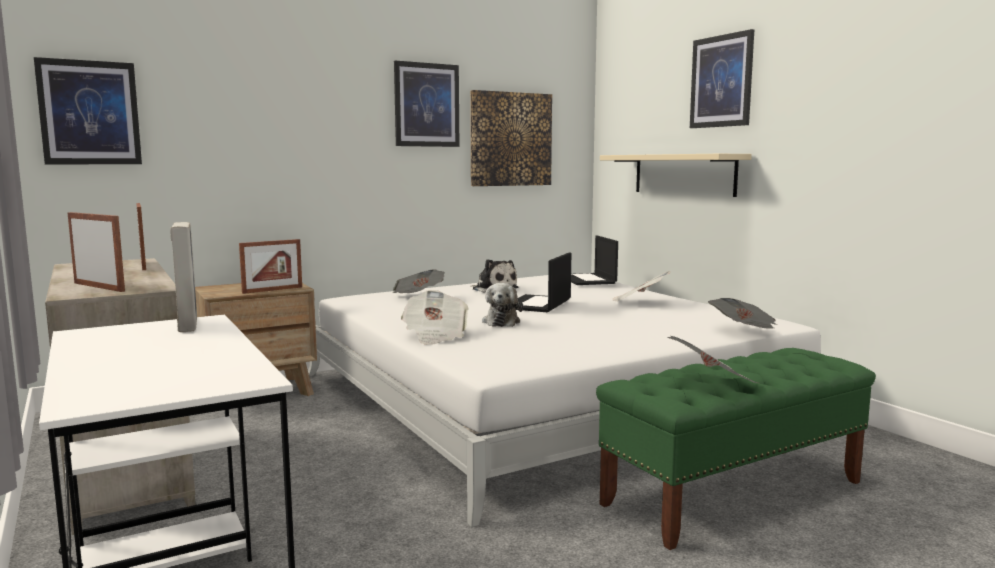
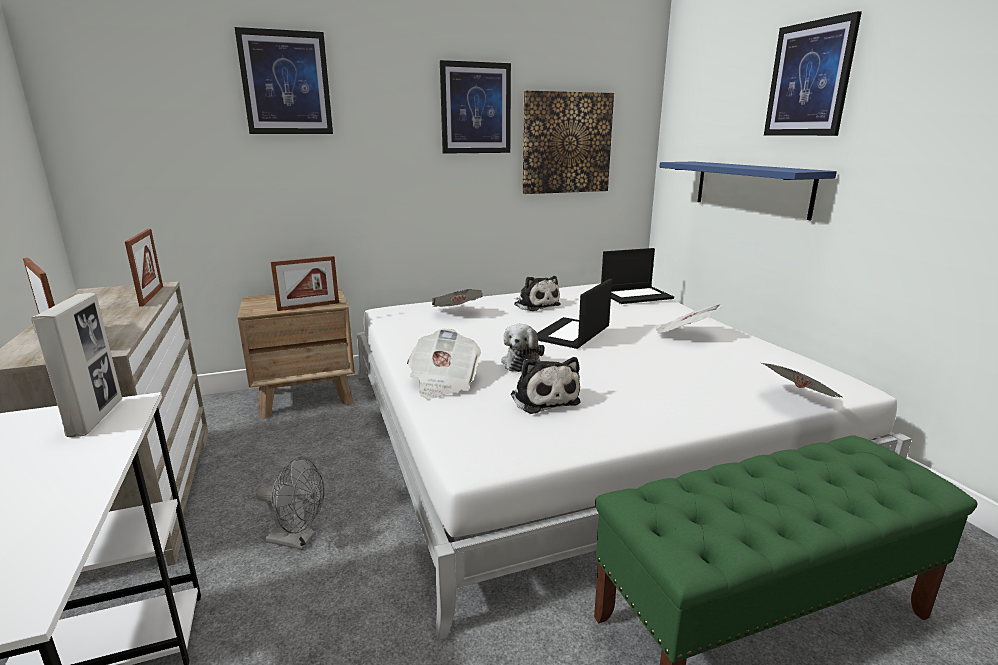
camera: 10 degrees right, 10 degrees up
picture [34,57,142,164] -> picture moved to [235,27,333,134]
laptop [571,235,618,285] -> laptop turned 105 degrees counterclockwise [601,248,674,304]
beige shelf [600,154,752,197] -> blue shelf [659,162,837,220]
newspaper [668,336,758,383] -> none
none -> grey fan [256,457,325,550]
none -> plush toy [511,357,581,414]

